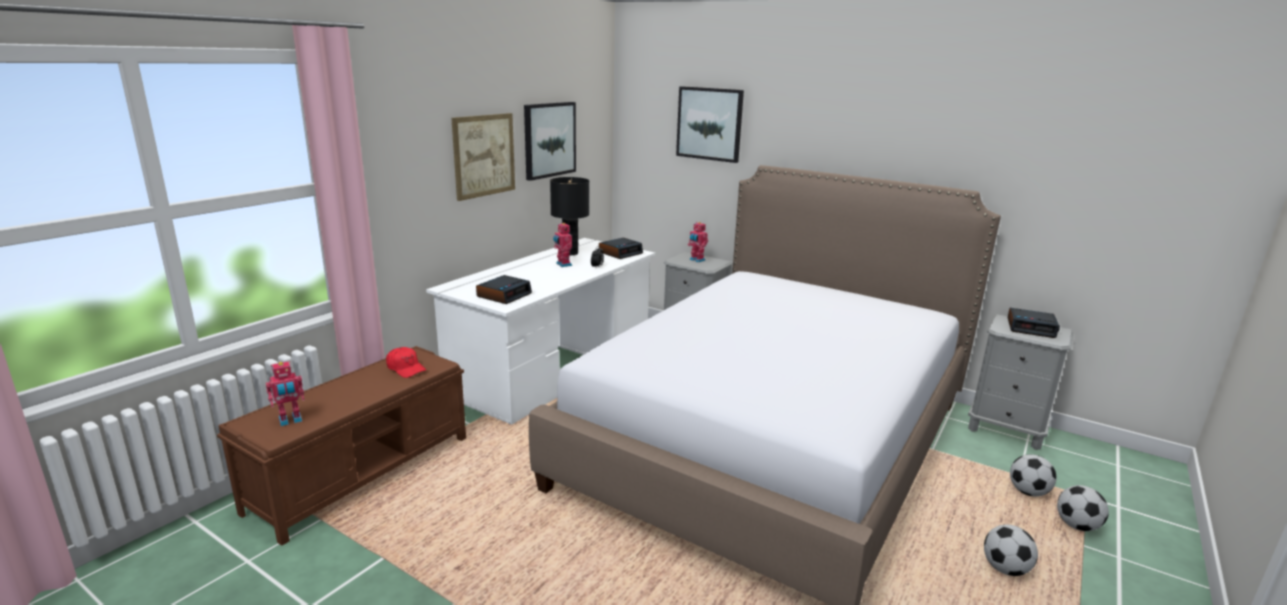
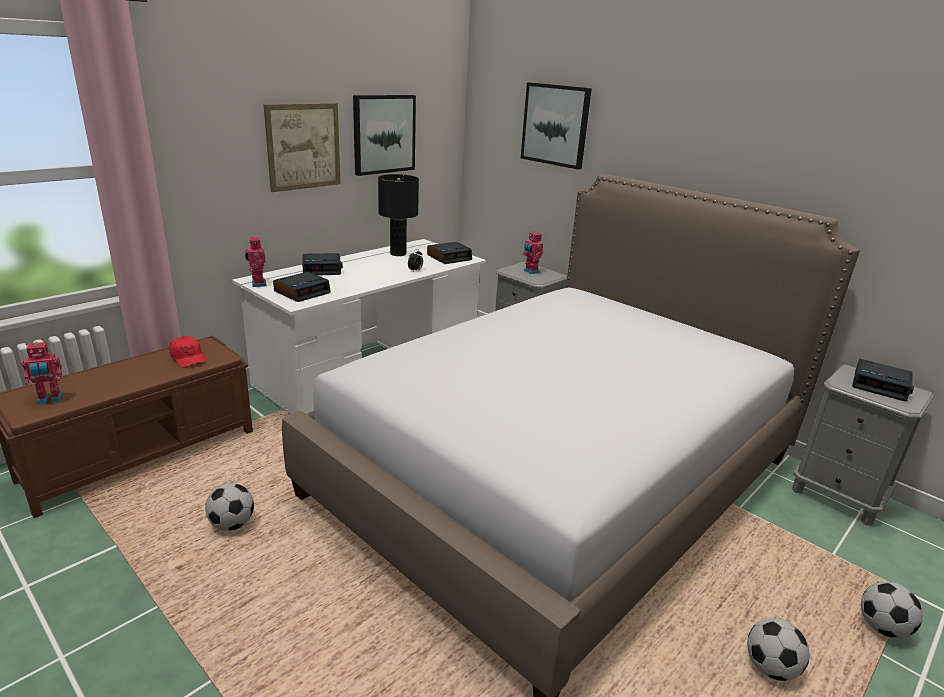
camera: 10 degrees right, 5 degrees up
toy robot [553,222,572,267] -> toy robot moved to [245,235,267,287]
football [1010,454,1056,497] -> football moved to [205,483,254,531]
none -> alarm clock [302,253,343,275]

